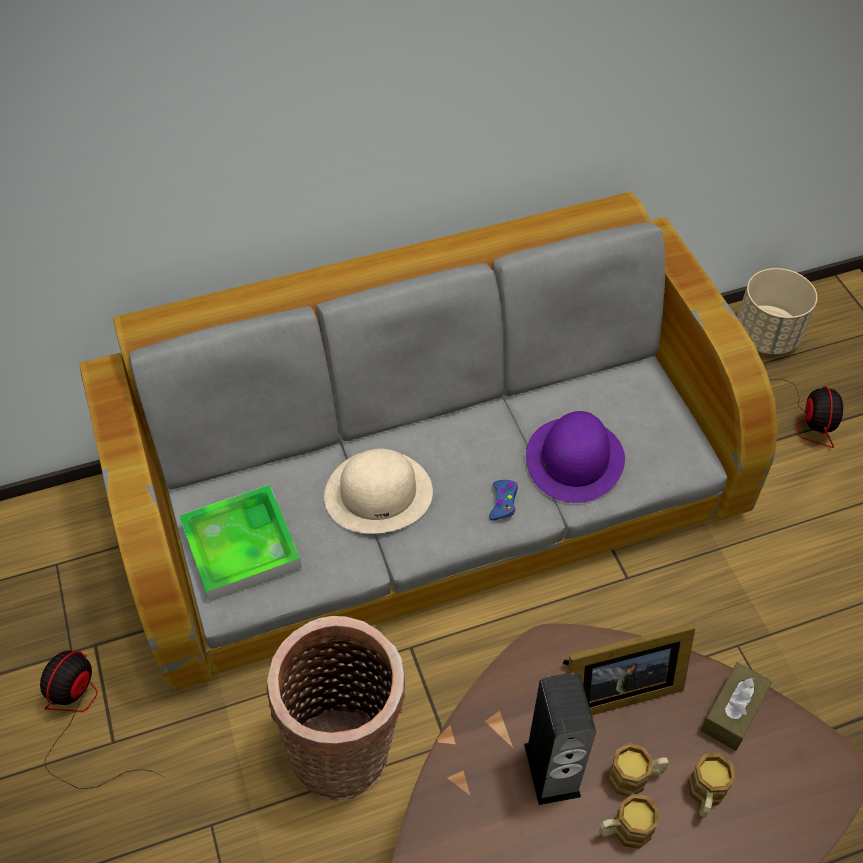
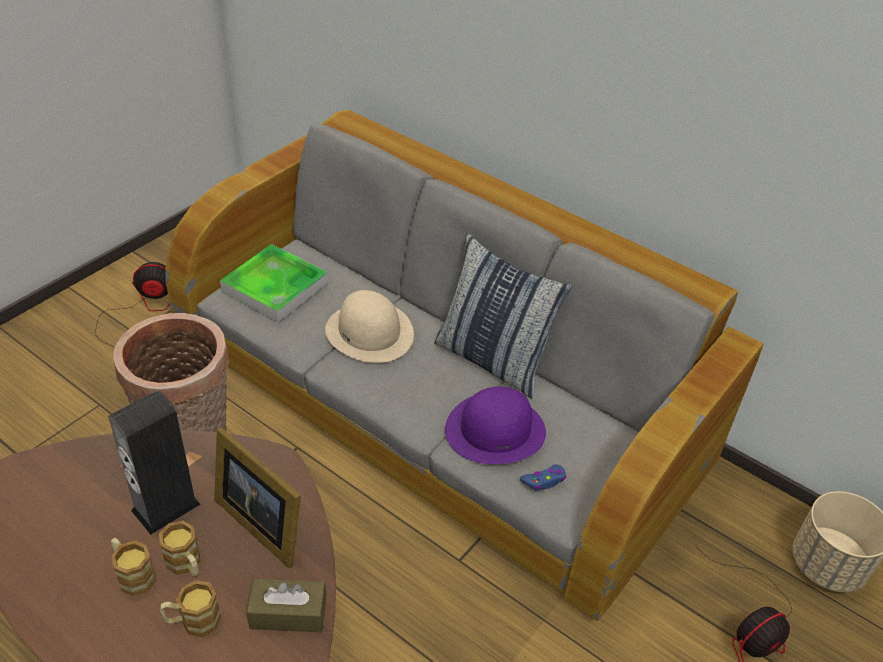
camera: 55 degrees right, 10 degrees down
blue game controller [489,480,518,521] -> blue game controller moved to [520,464,567,491]
none -> pillow [435,233,572,399]

